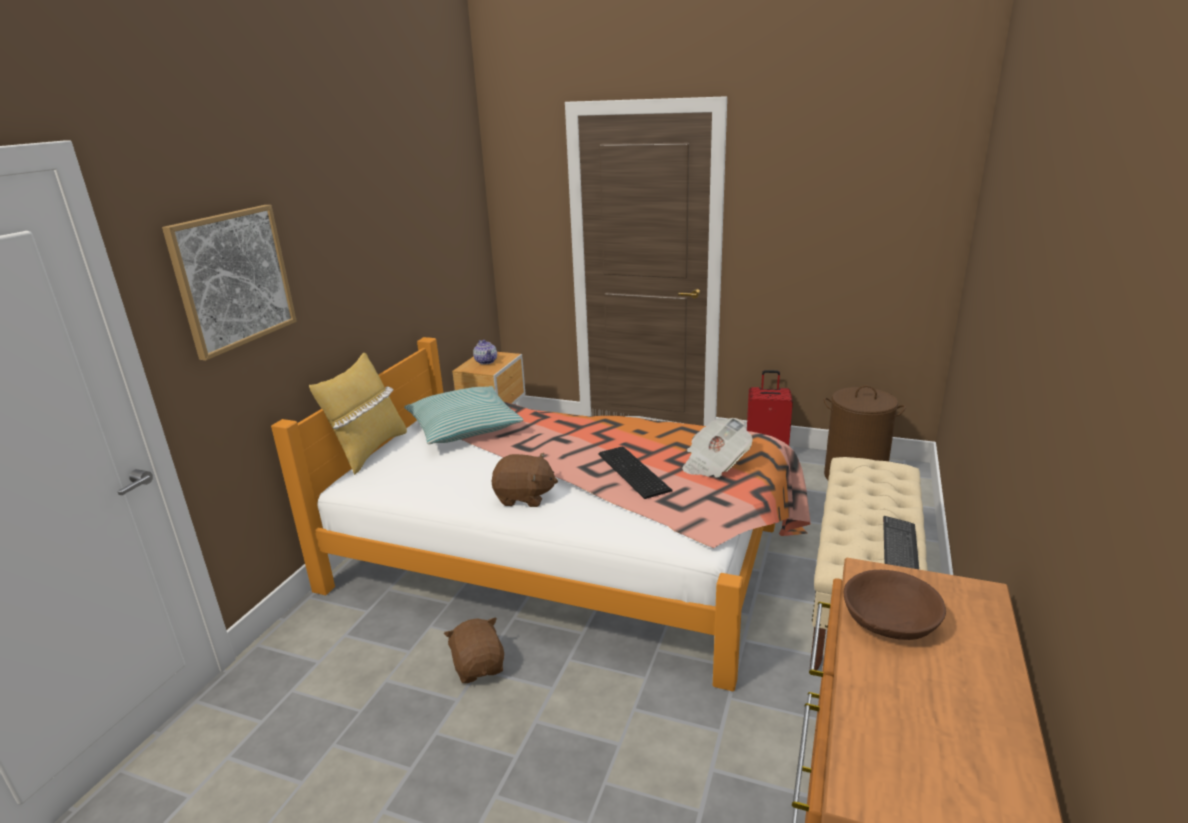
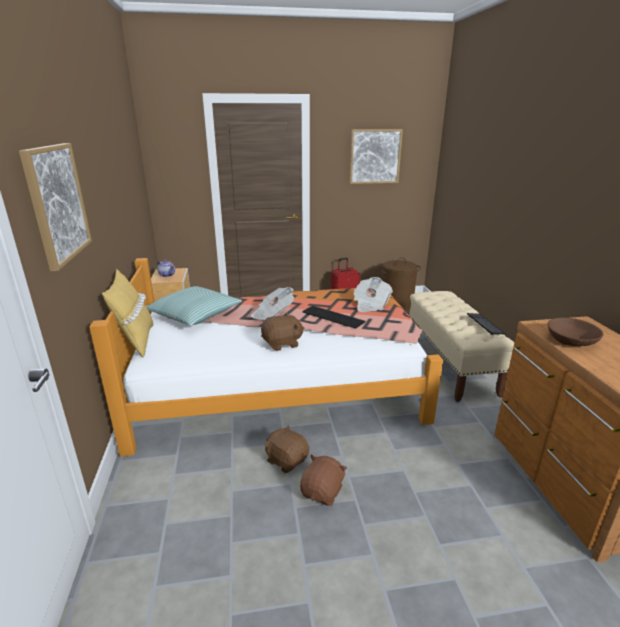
camera: 30 degrees left, 0 degrees up
none -> newspaper [251,287,294,320]
none -> brown plush toy [300,455,347,506]
none -> picture [349,129,403,184]

